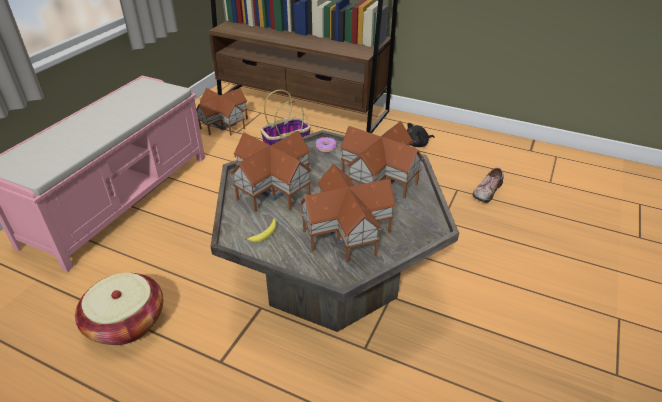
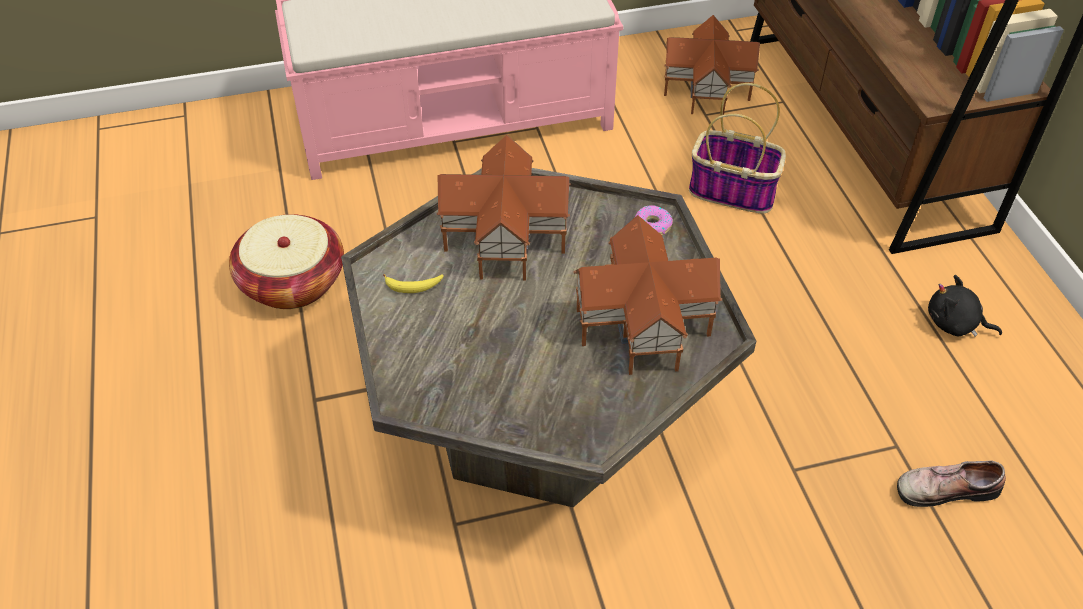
camera: 50 degrees right, 10 degrees up
toy house [299,164,397,263] -> none

